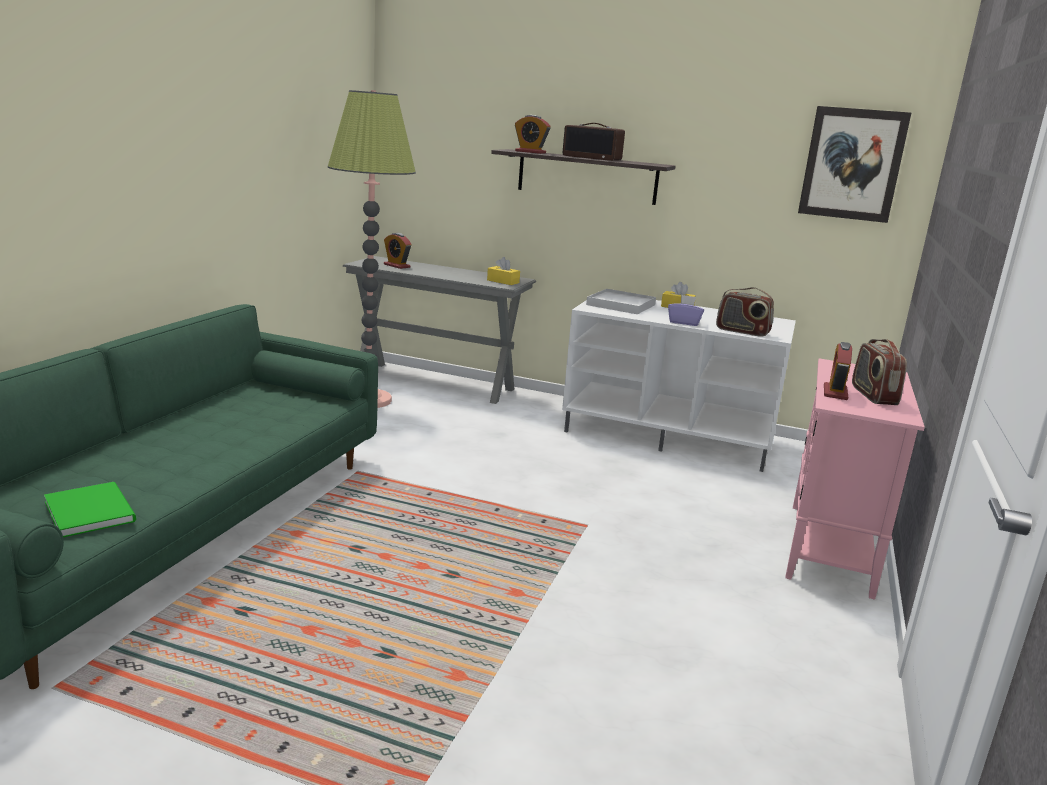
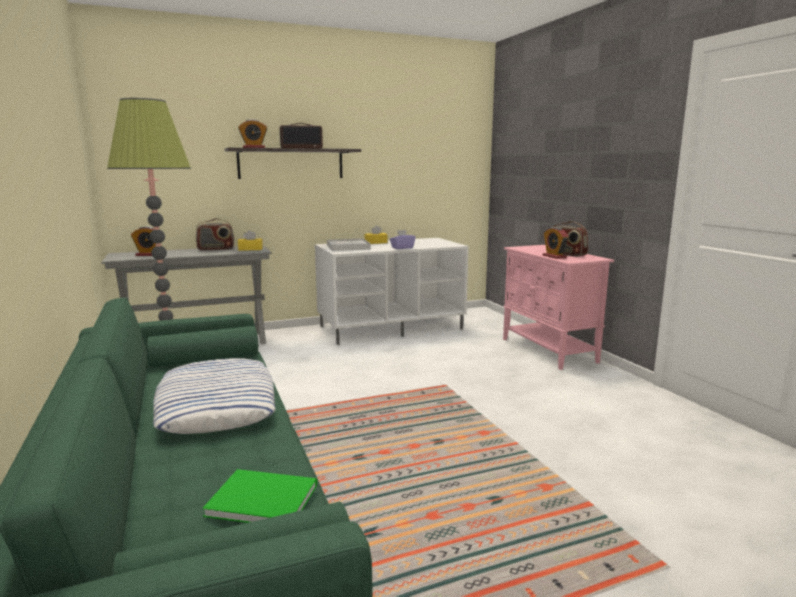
camera: 40 degrees left, 5 degrees down
radio [716,287,774,337] -> radio moved to [196,218,234,251]
picture [798,106,911,223] -> none
none -> pillow [153,358,275,434]

